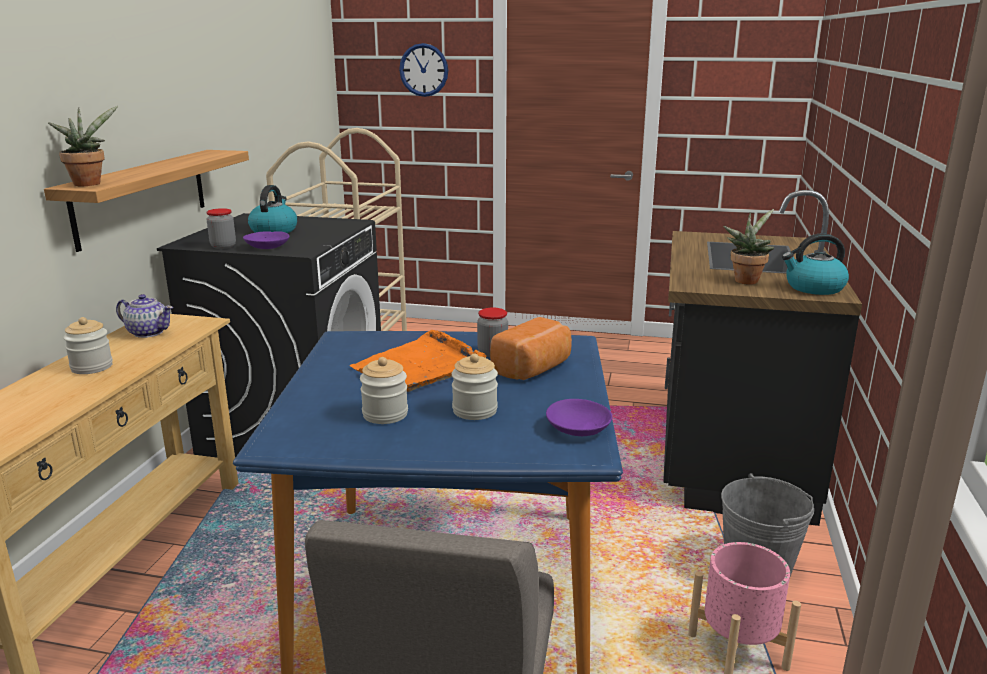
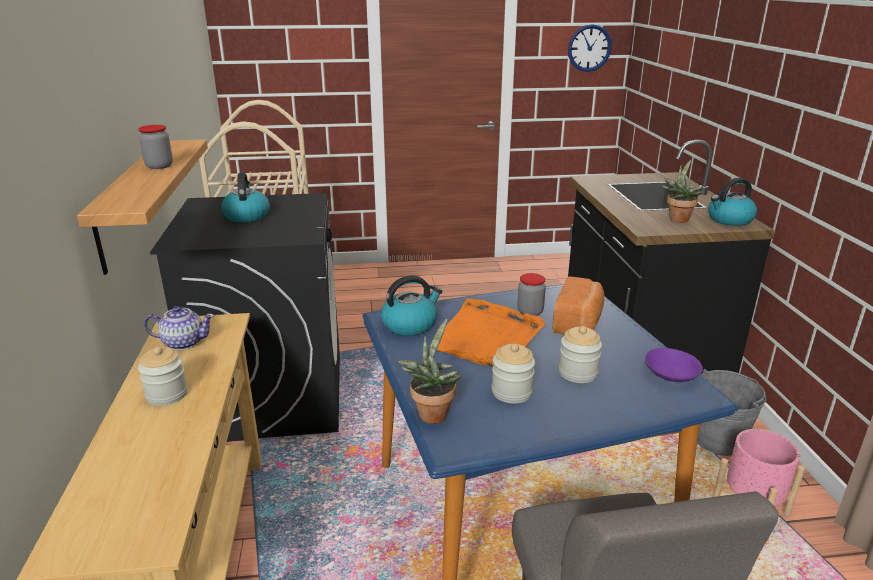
camera: 20 degrees left, 5 degrees up
potted plant [48,106,118,186] -> potted plant moved to [397,319,461,424]
jar [206,208,236,249] -> jar moved to [138,125,173,169]
purple bowl [243,231,289,249] -> none
wall clock [399,43,448,97] -> wall clock moved to [568,24,612,72]
none -> kettle [381,275,442,336]

